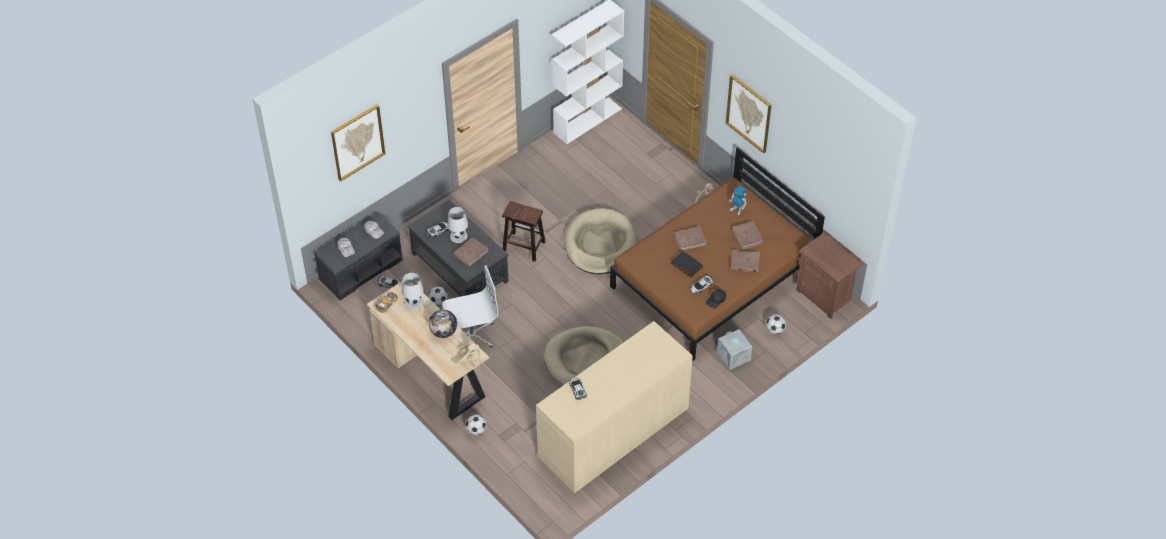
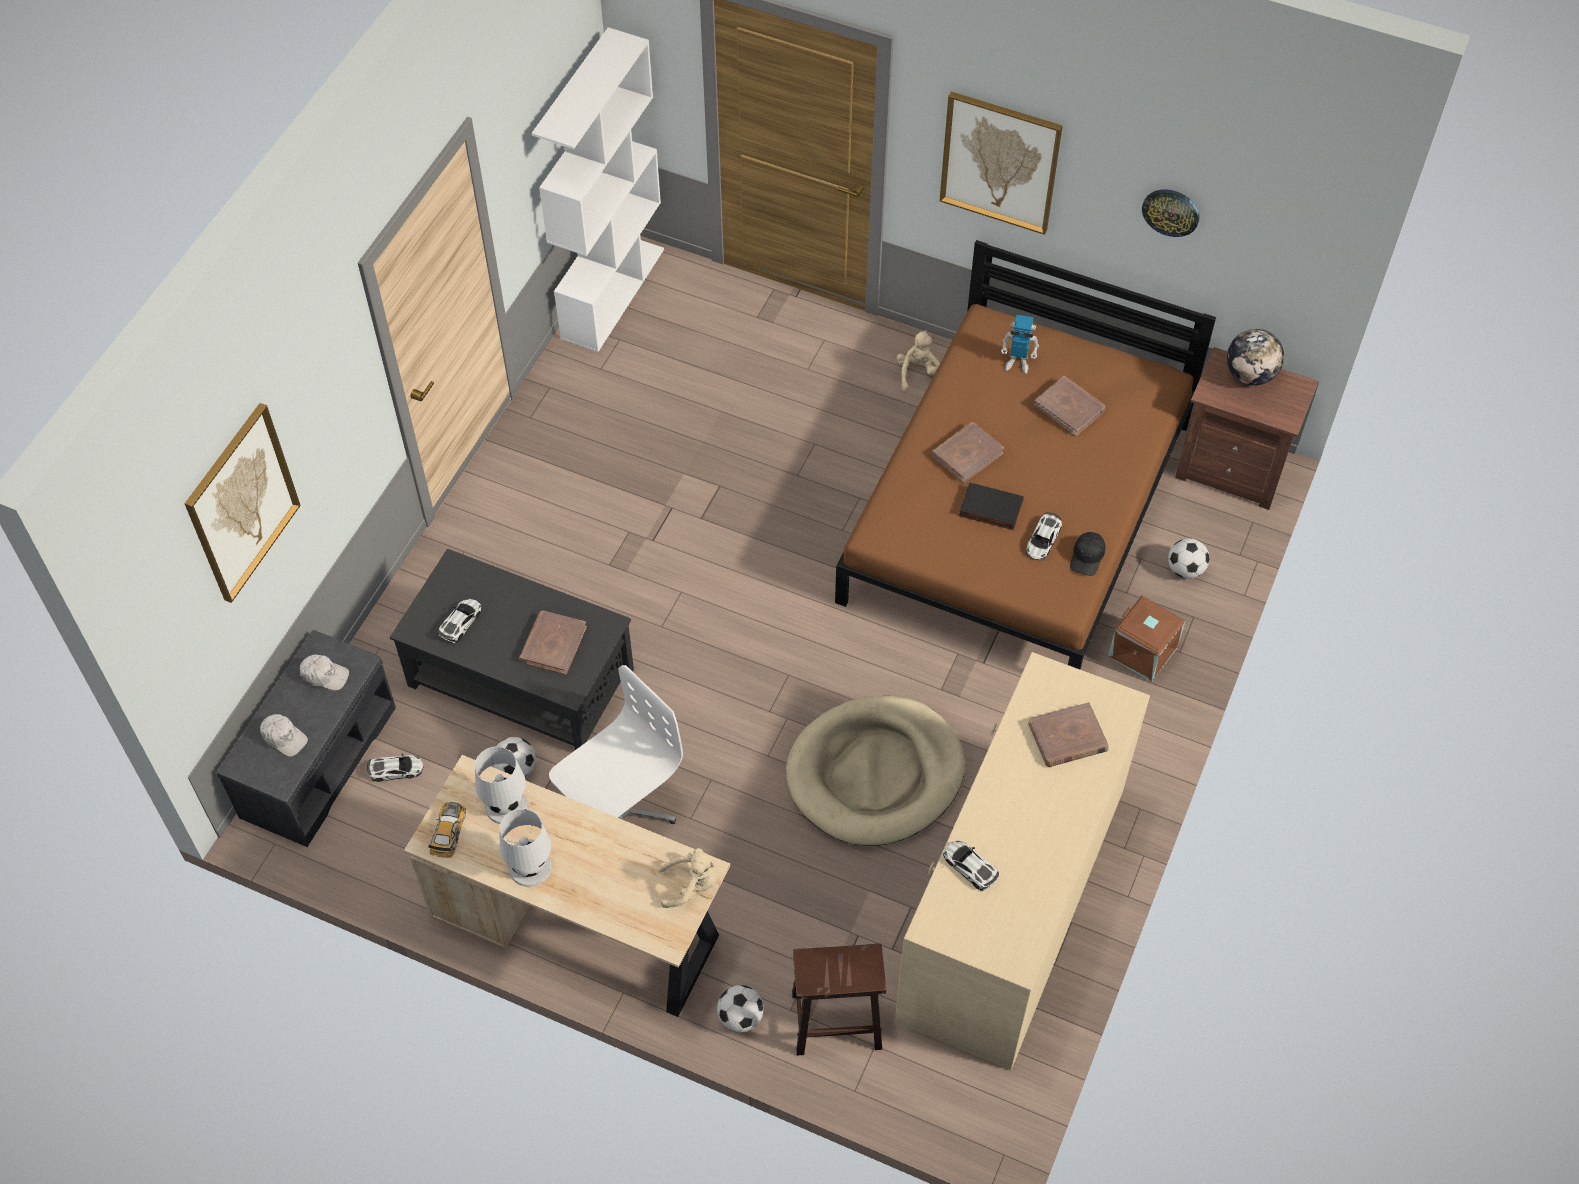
camera: 25 degrees left, 5 degrees up
globe [429,310,457,338] -> globe moved to [1227,329,1284,386]
white table lamp [448,207,468,243] -> white table lamp moved to [500,809,552,887]
brown stool [502,201,545,262] -> brown stool moved to [792,944,886,1056]
beige dog bed [564,208,636,275] -> none
grey storage box [717,329,752,370] -> brown storage box [1109,596,1185,682]
brown book [731,250,760,273] -> brown book moved to [1028,702,1109,767]
none -> wall clock [1142,189,1200,237]

